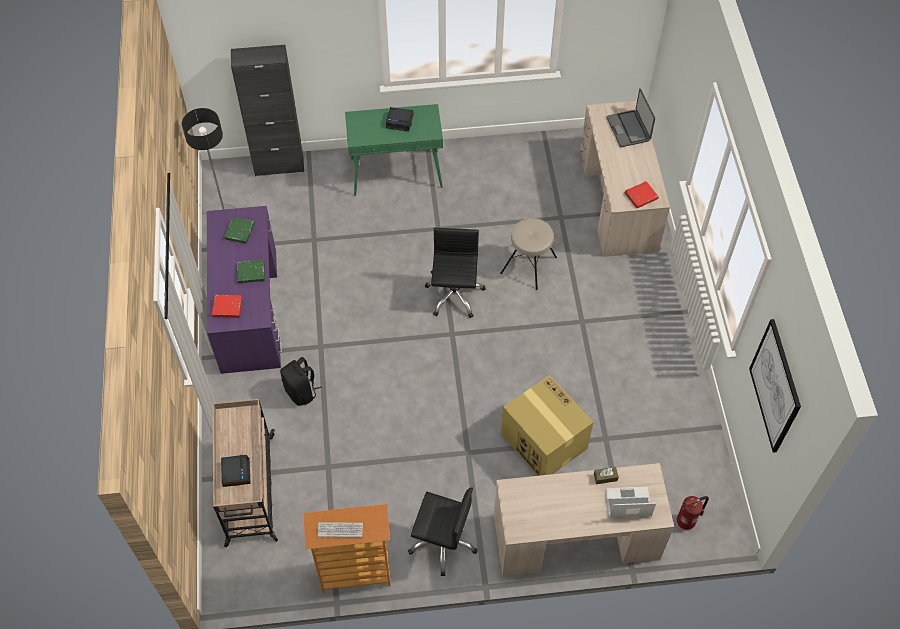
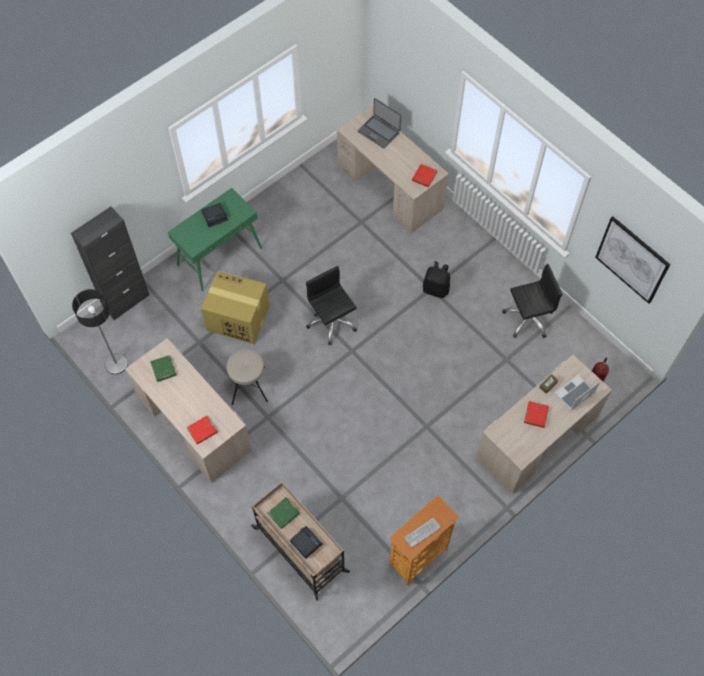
camera: 35 degrees left, 5 degrees up
purple desk [207,206,282,374] -> beige desk [125,338,252,483]
green book [237,260,265,283] -> green book moved to [267,497,300,529]
black backpack [280,357,322,406] -> black backpack moved to [423,261,450,298]
black office chair [408,488,478,576] -> black office chair moved to [502,264,563,338]
beige stool [500,218,557,290] -> beige stool moved to [227,349,268,405]
cardboard box [501,375,594,476] -> cardboard box moved to [201,271,270,344]
none -> red book [524,401,549,428]

